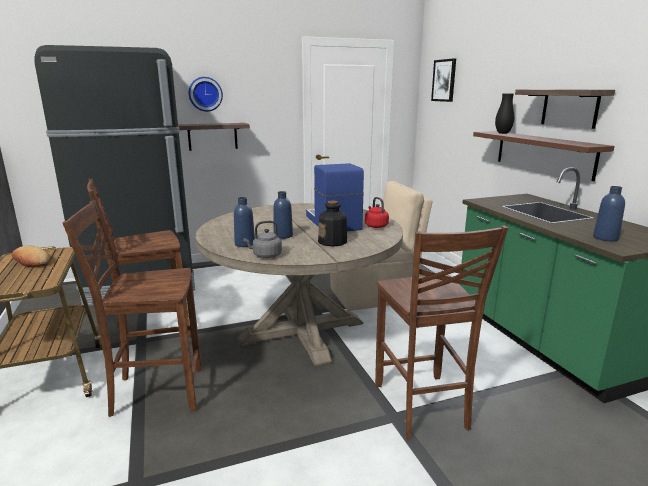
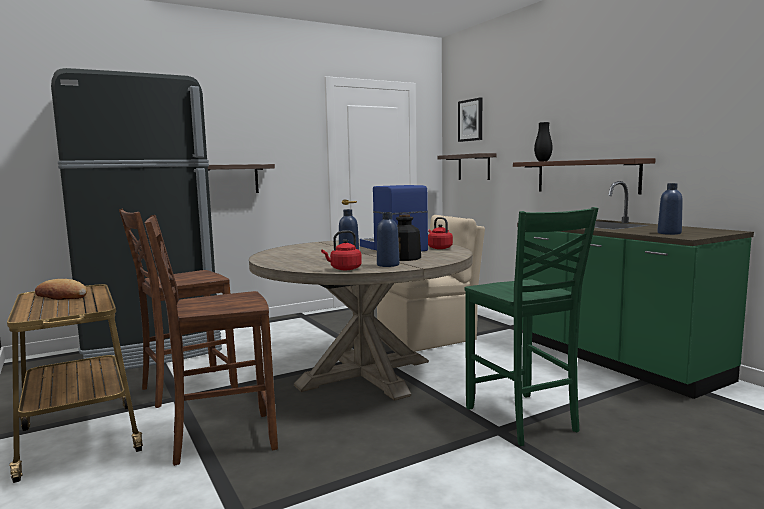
camera: 10 degrees left, 10 degrees down
wall clock [189,77,223,112] -> none
blue bottle [234,197,255,247] -> blue bottle moved to [377,212,400,267]
grey kettle [243,221,282,258] -> red kettle [321,230,362,270]
brown chair [375,226,508,440] -> green chair [465,207,598,446]
shelf [515,90,615,129] -> shelf moved to [437,153,497,180]

